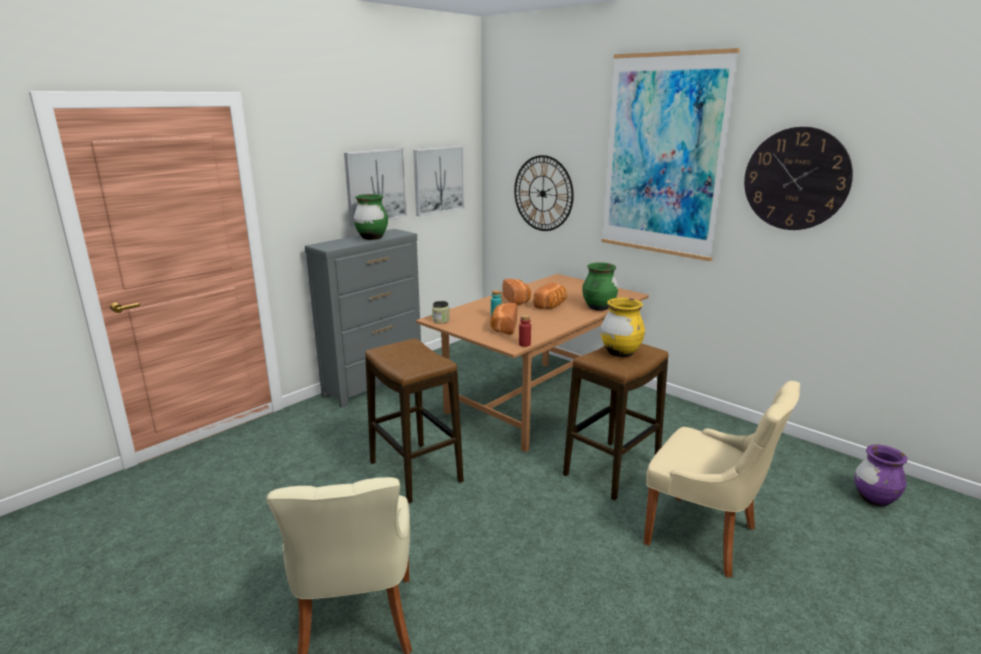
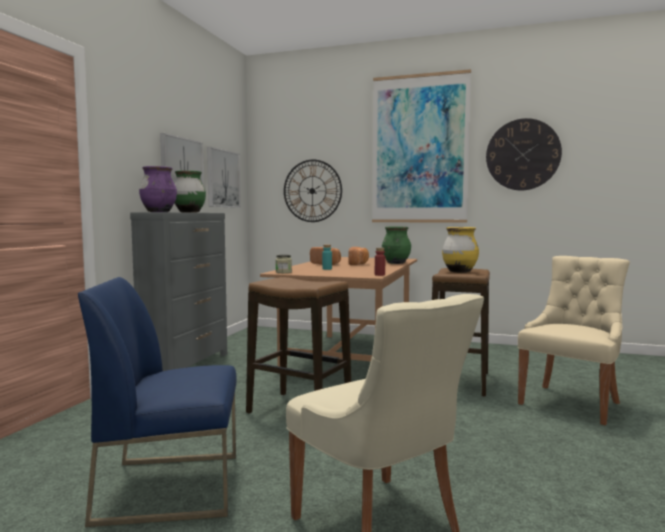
camera: 25 degrees left, 15 degrees down
bread [490,303,517,335] -> none
beige chair [644,381,800,577] -> beige chair turned 60 degrees counterclockwise [518,256,630,425]
purple vase [855,445,908,507] -> purple vase moved to [139,166,177,212]
none -> blue chair [78,277,237,527]

